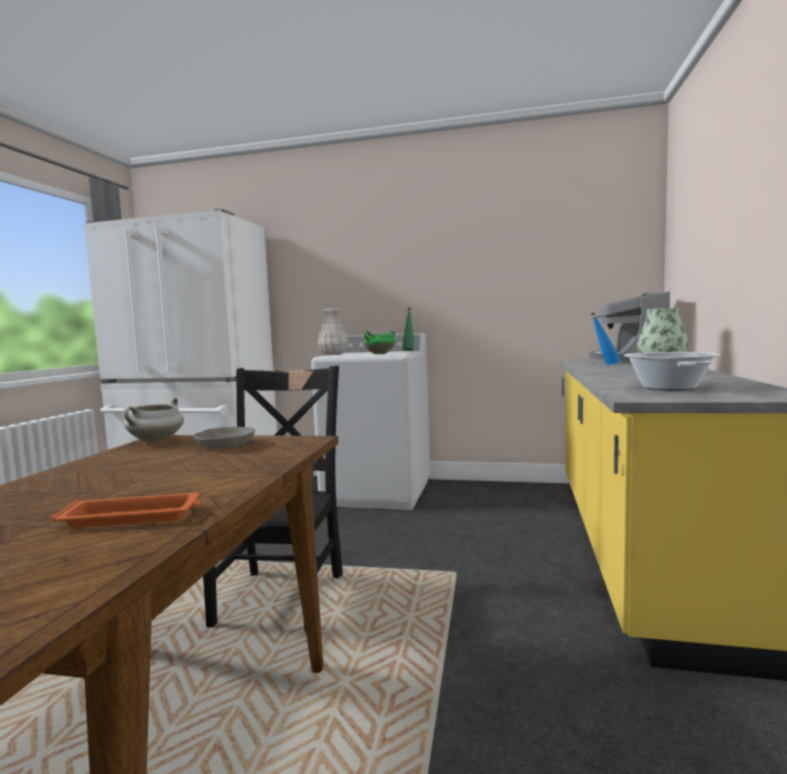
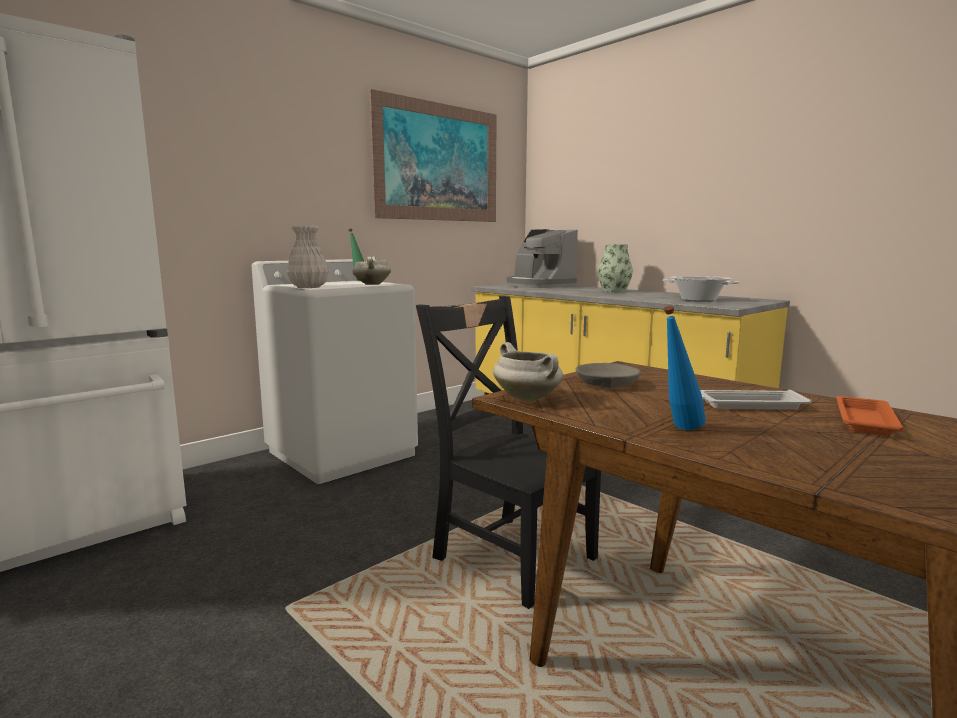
camera: 55 degrees left, 5 degrees up
green cooking pot [364,331,395,354] -> white cooking pot [352,256,391,285]
blue bottle [591,312,620,366] -> blue bottle moved to [664,306,706,430]
none -> picture [369,89,497,222]
none -> white tray [700,390,812,410]

